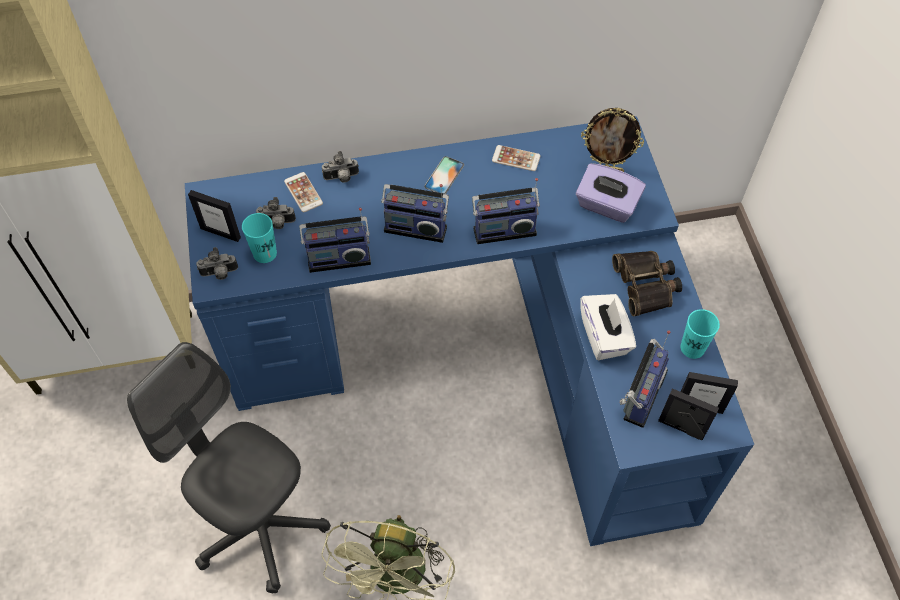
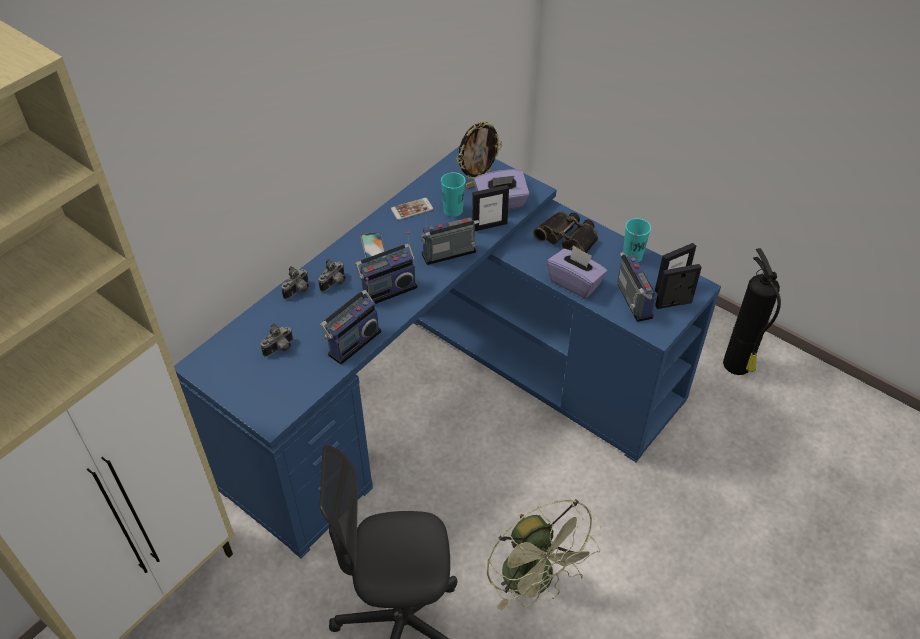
camera: 40 degrees left, 10 degrees down
picture frame [188,190,241,242] -> picture frame moved to [472,185,509,231]
camera [196,247,238,280] -> camera moved to [318,259,346,292]
turquoise cup [242,213,277,263] -> turquoise cup moved to [441,172,465,217]
phone [284,172,323,212] -> none
radio [472,178,540,244] -> radio turned 150 degrees counterclockwise [421,207,479,265]
white tissue box [580,294,636,360] -> purple tissue box [547,245,607,299]
none -> fire extinguisher [723,248,781,375]

